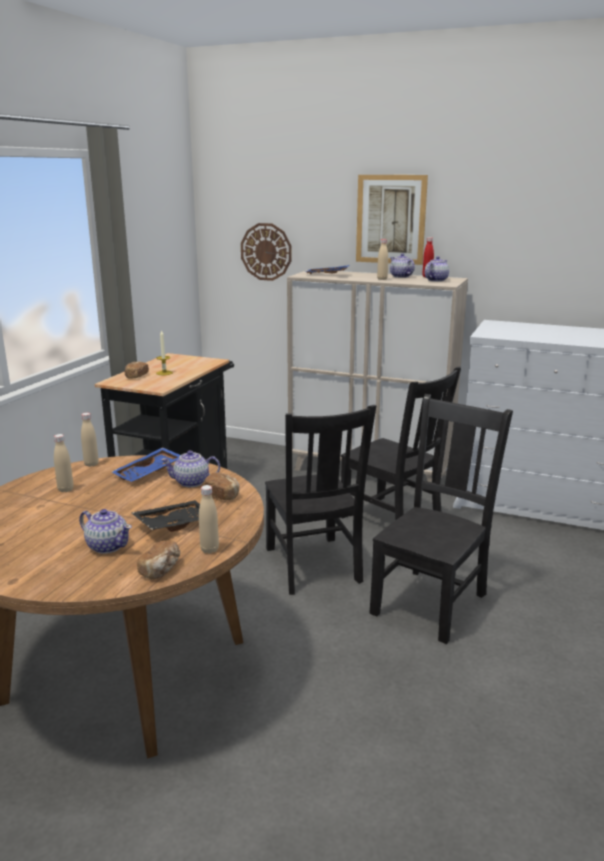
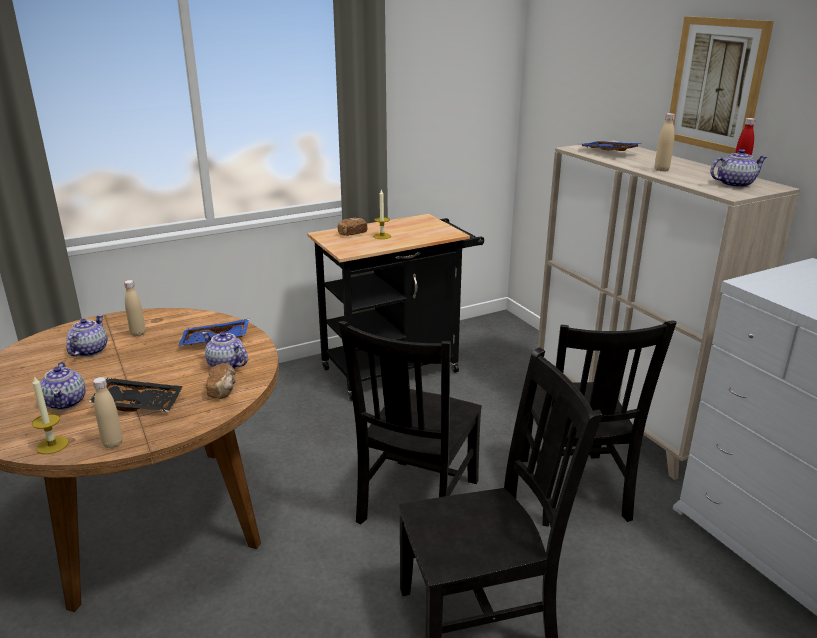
camera: 40 degrees right, 5 degrees up
beige bottle [81,413,99,467] -> none
bread [137,540,180,579] -> candle [32,376,69,454]
wall clock [241,223,292,281] -> none
teapot [390,253,415,278] -> teapot moved to [66,315,107,357]

